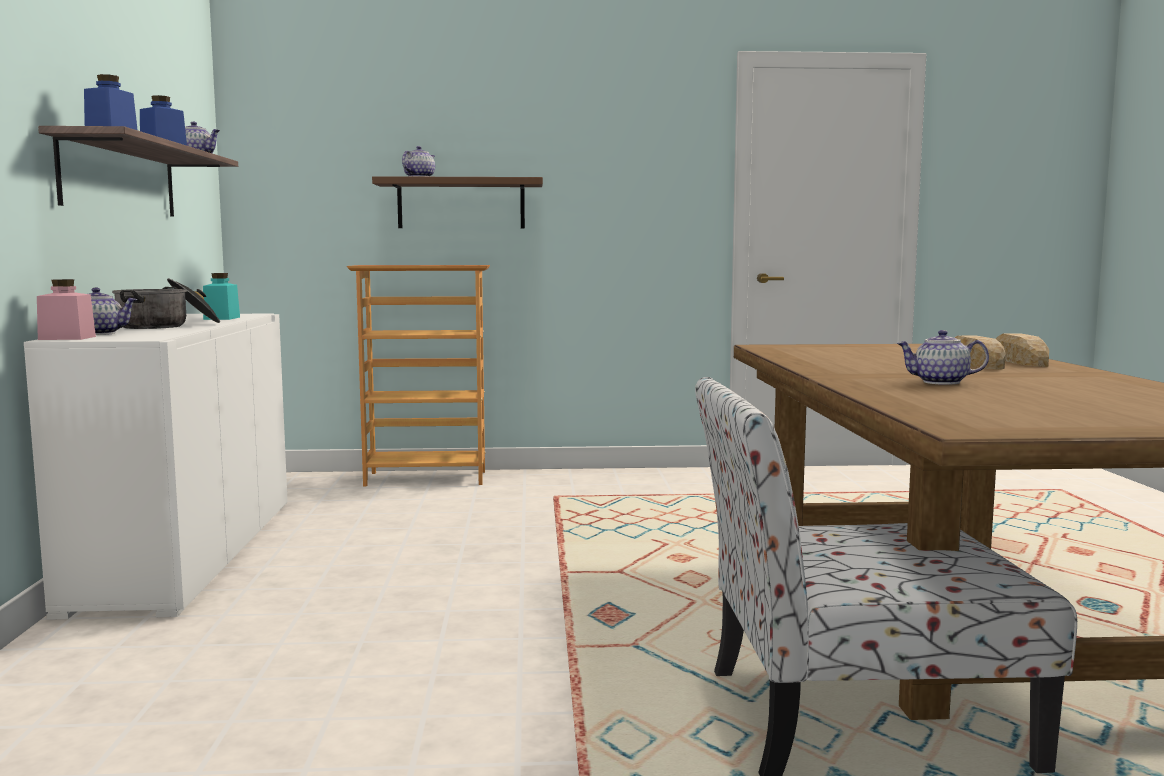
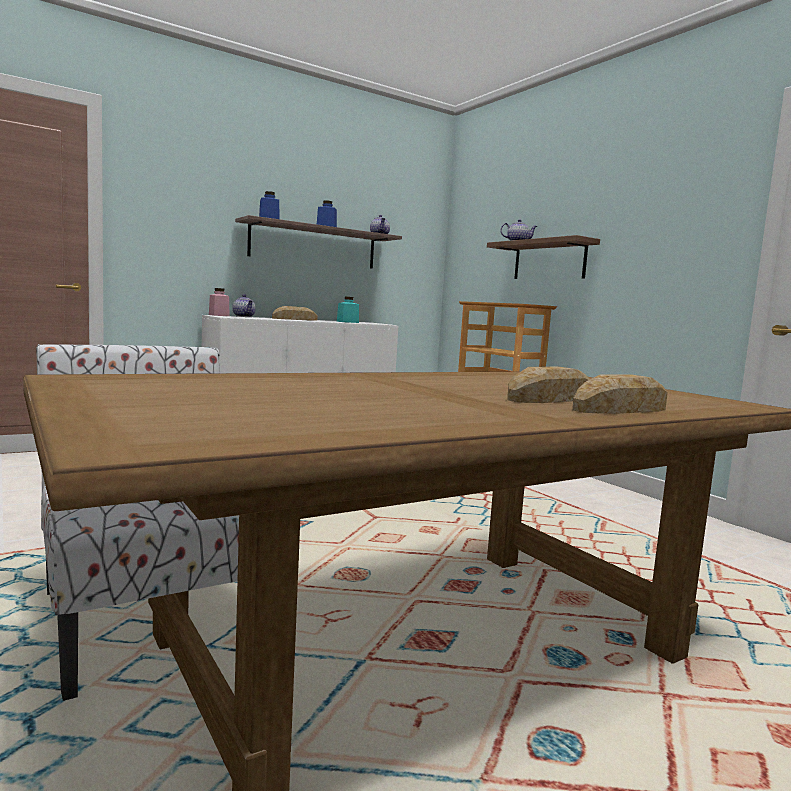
camera: 60 degrees right, 0 degrees up
cooking pot [112,278,220,329] -> bread [272,306,318,321]
teapot [896,330,989,385] -> none

